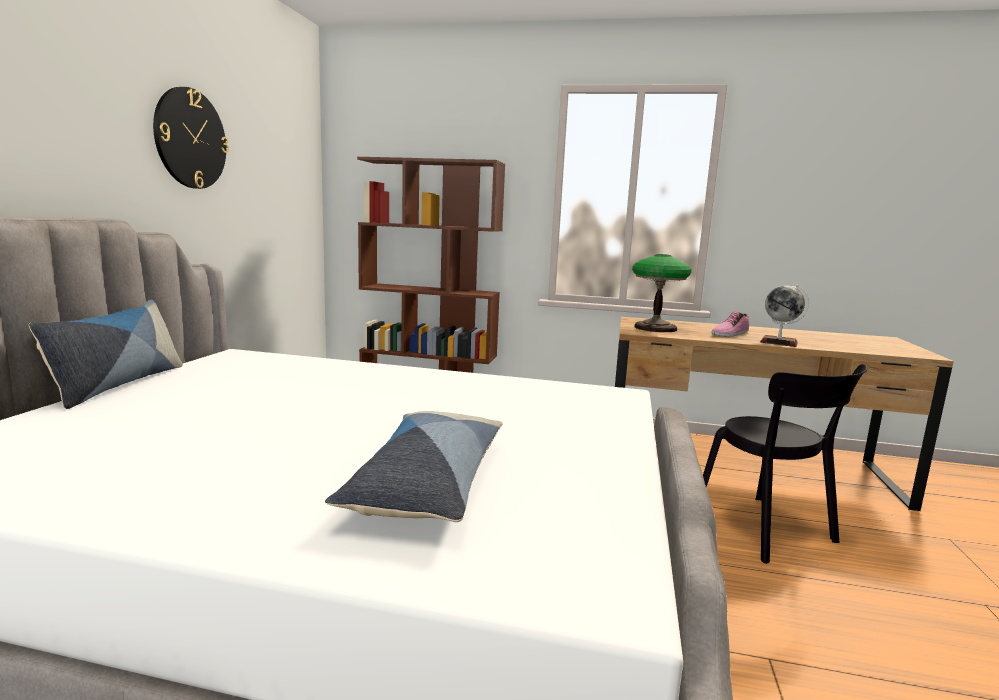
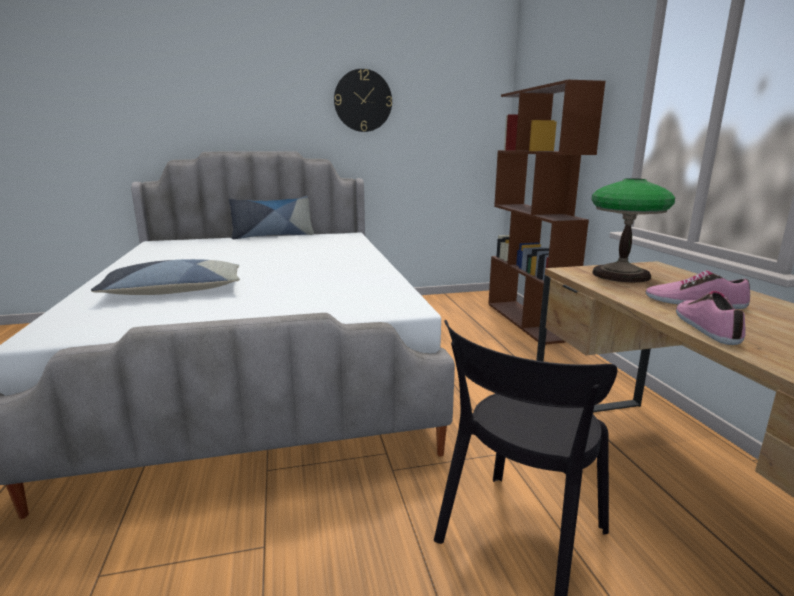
camera: 65 degrees right, 5 degrees up
globe [760,284,809,347] -> shoe [676,291,745,345]

